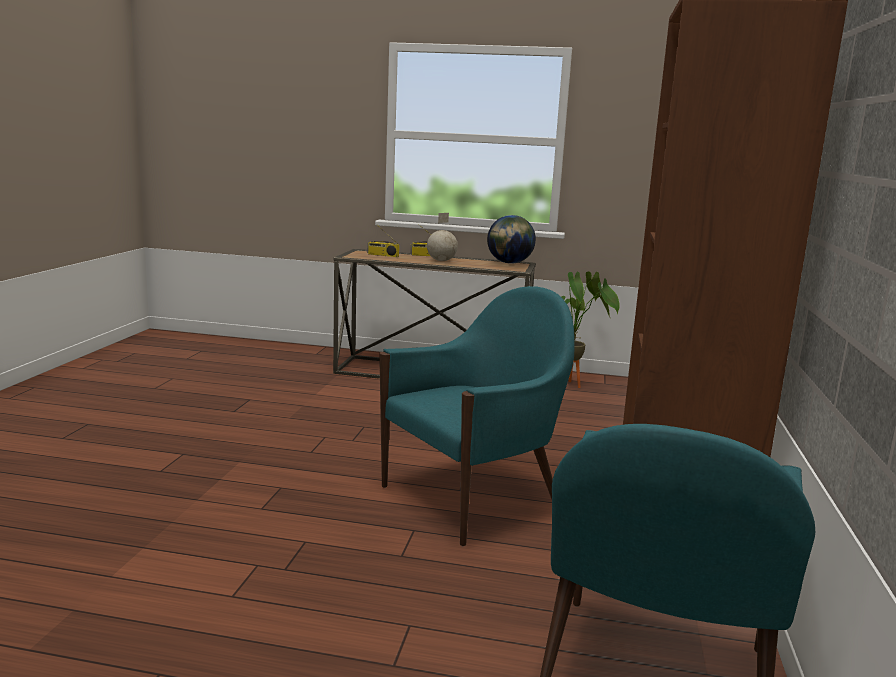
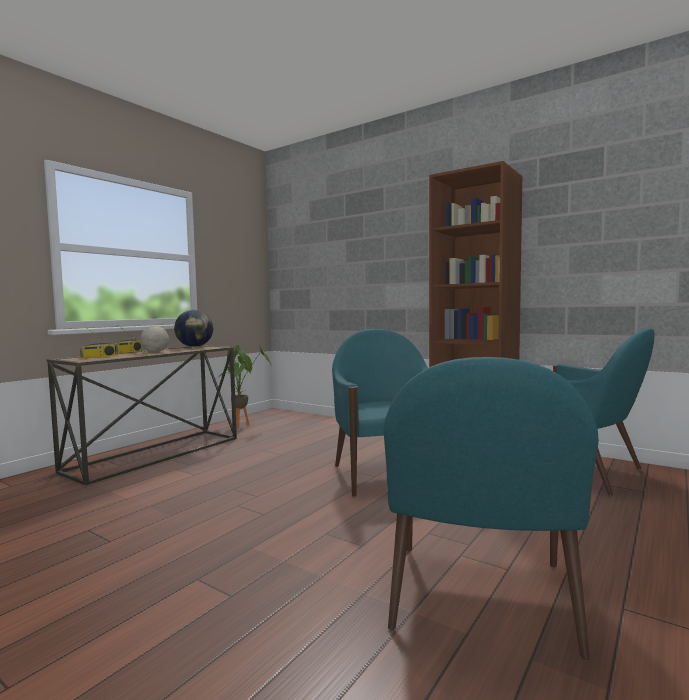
camera: 65 degrees left, 10 degrees down
none -> turquoise armchair [384,357,599,661]

